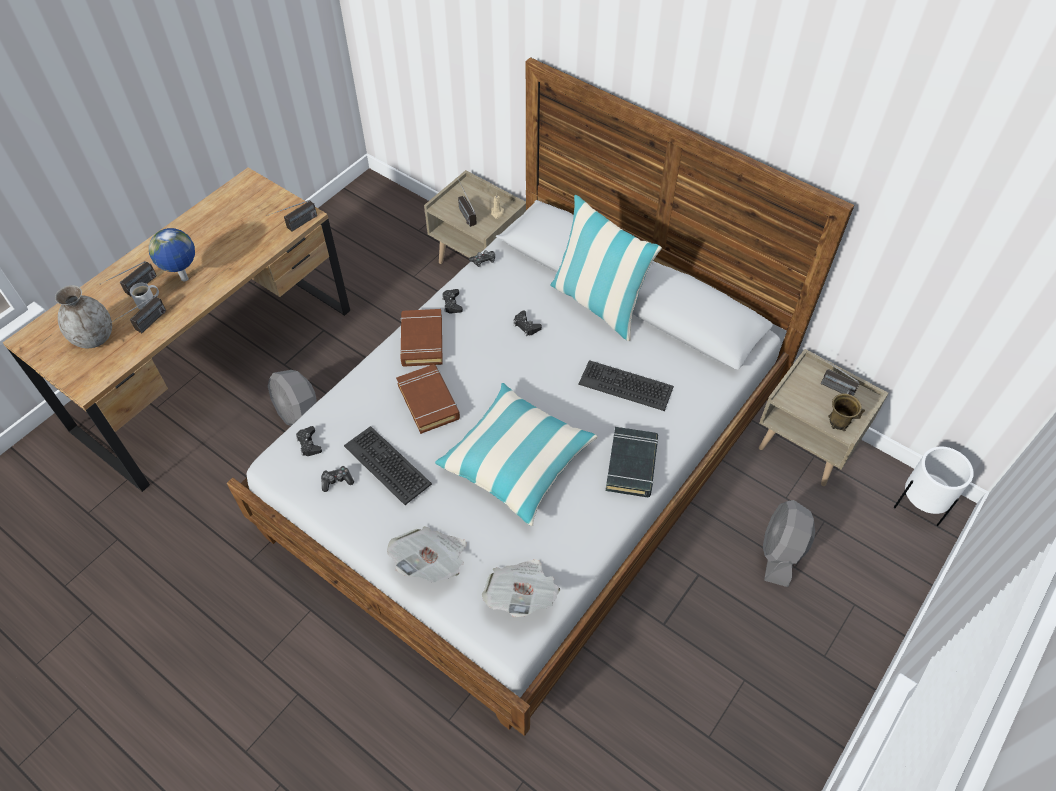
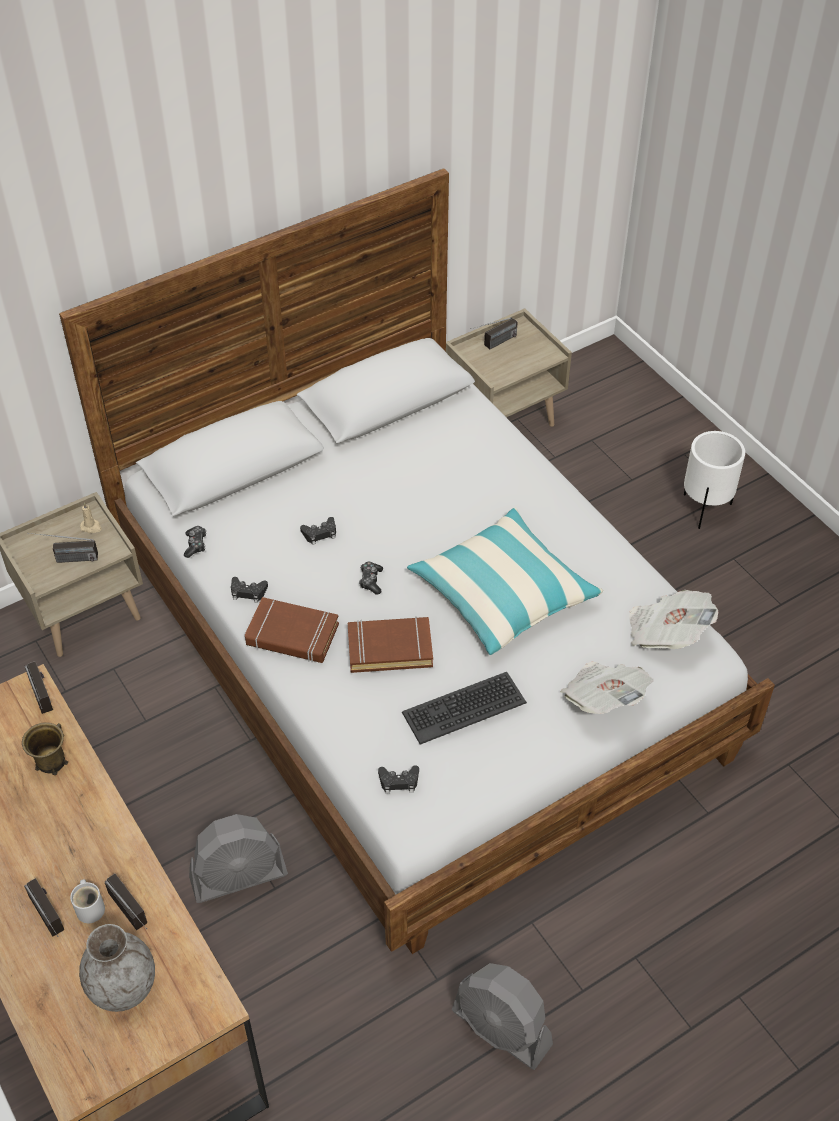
camera: 70 degrees left, 5 degrees down
globe [149,228,195,281] -> none
game controller [321,466,354,492] -> game controller moved to [359,562,383,595]
pillow [550,195,662,341] -> none
keyboard [578,360,674,411] -> none
black book [606,427,658,497] -> none
grey fan [763,500,815,587] -> grey fan moved to [452,963,553,1070]
brown mug [828,393,865,431] -> brown mug moved to [22,722,68,775]
white planter [894,447,974,526] -> white planter moved to [684,431,745,529]

